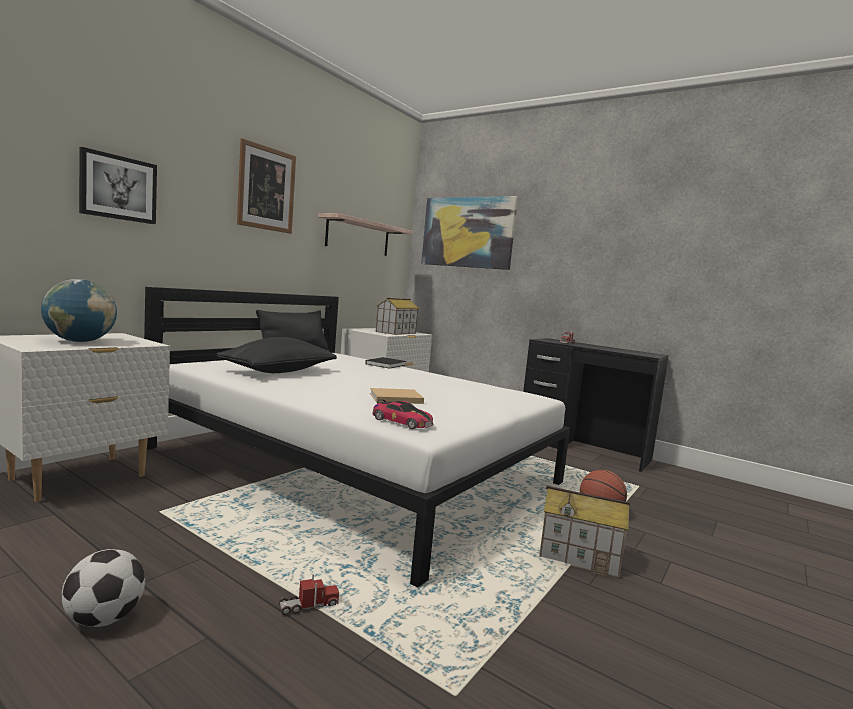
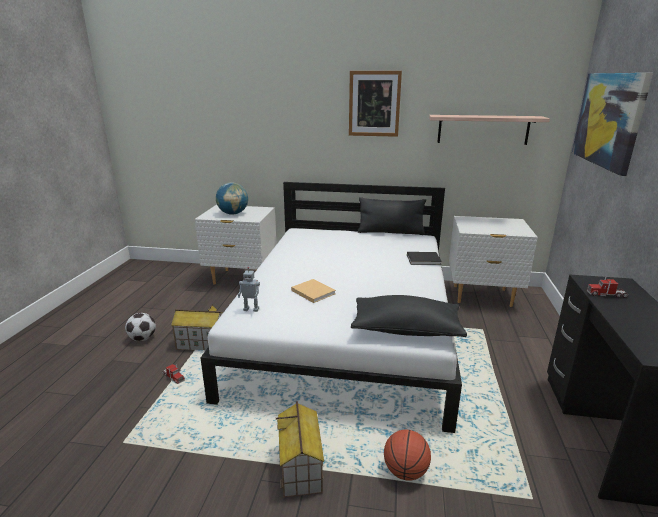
camera: 65 degrees right, 15 degrees up
picture [79,147,157,224] -> none
black pillow [216,337,337,373] -> black pillow moved to [351,295,467,337]
toy car [372,400,433,429] -> toy robot [238,267,260,312]
toy house [376,298,419,335] -> toy house moved to [171,304,223,351]

